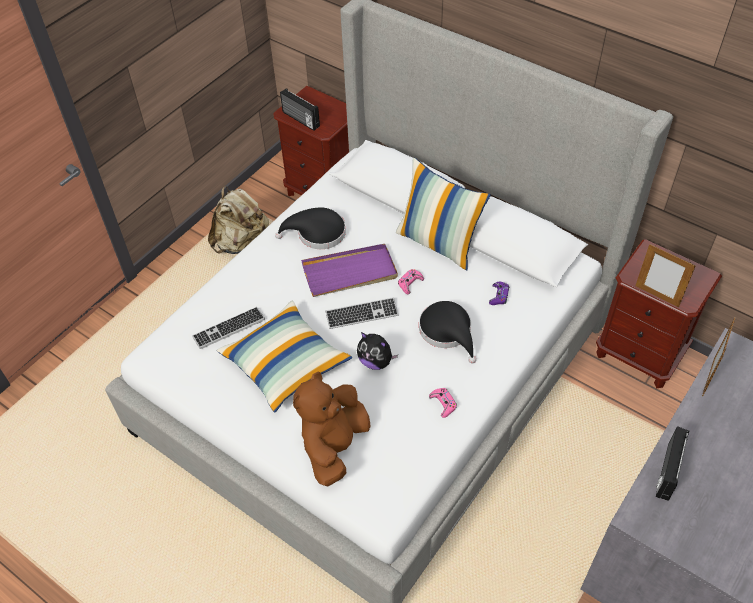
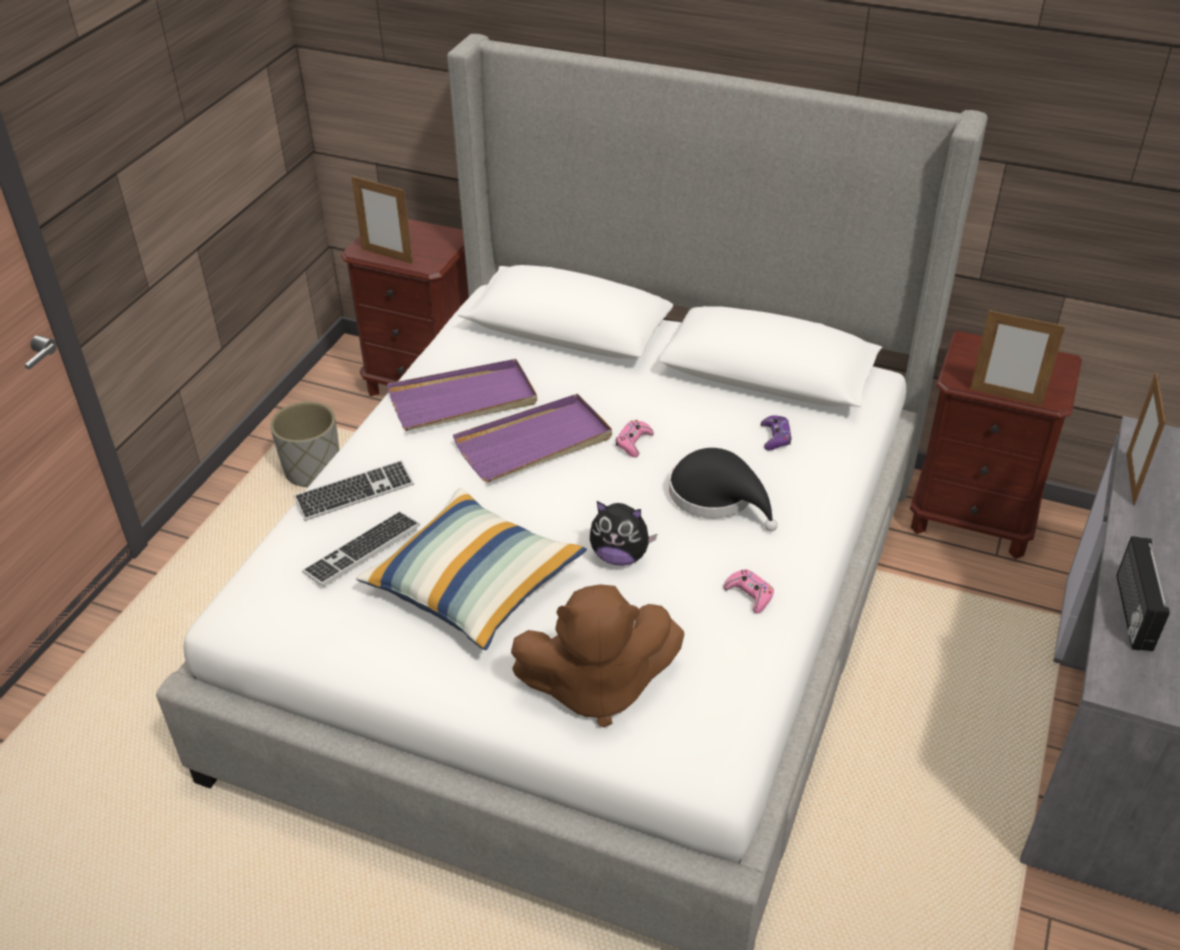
camera: 15 degrees left, 10 degrees down
beige backpack [208,186,269,254] -> grey planter [270,401,339,488]
black hat [275,207,346,249] -> purple tray [387,359,537,431]
radio [280,88,320,131] -> picture frame [351,175,413,264]
brown plush toy [293,372,371,486] -> brown plush toy turned 105 degrees counterclockwise [511,584,685,727]
keyboard [326,297,399,329] -> keyboard moved to [294,460,414,521]
pillow [396,158,491,270] -> none

